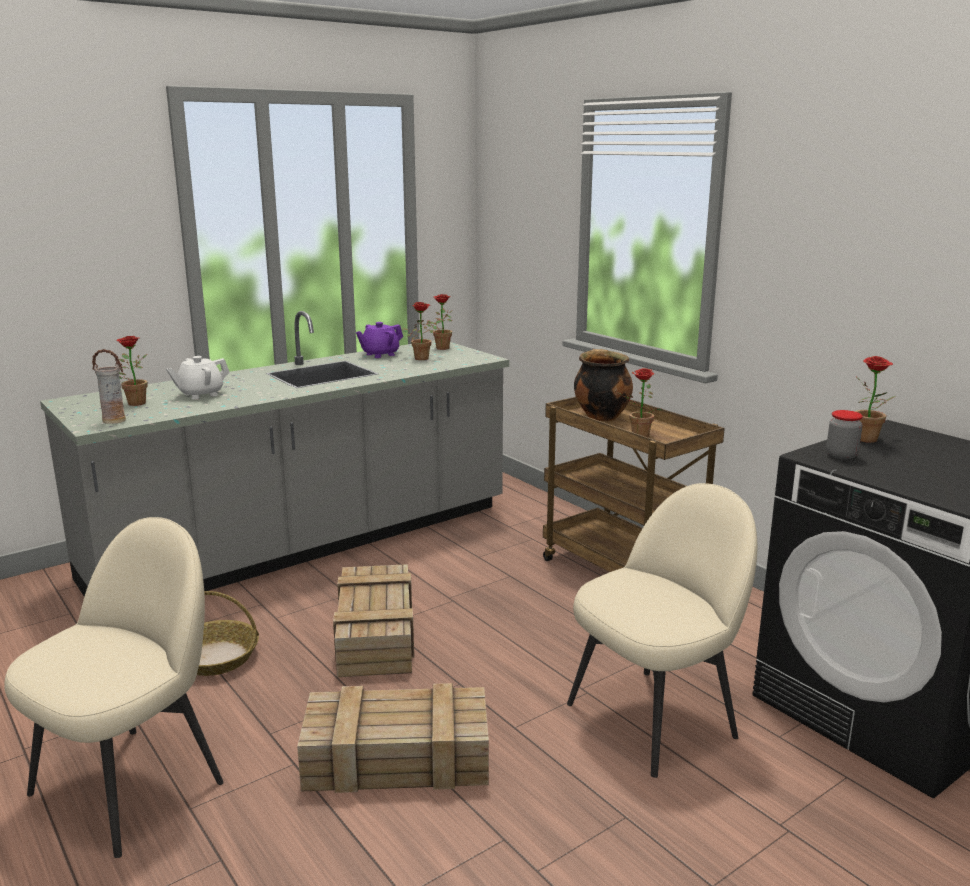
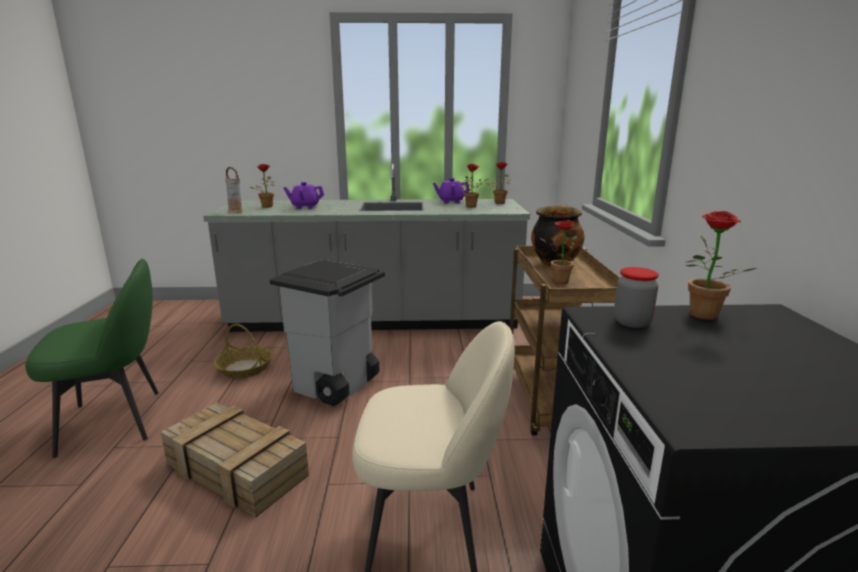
camera: 35 degrees right, 0 degrees up
beige chair [4,517,224,858] -> green chair [25,259,159,458]
white teapot [166,356,230,399] -> purple teapot [283,182,324,209]
crate [333,564,414,677] -> grey trash can [270,260,385,406]

